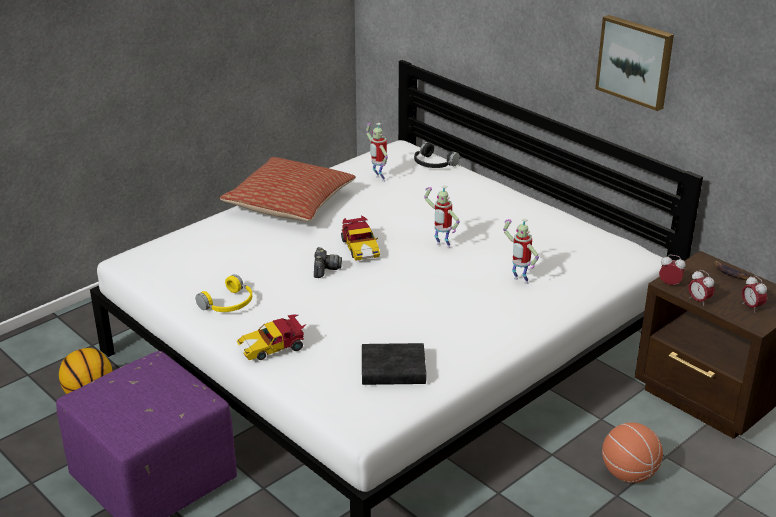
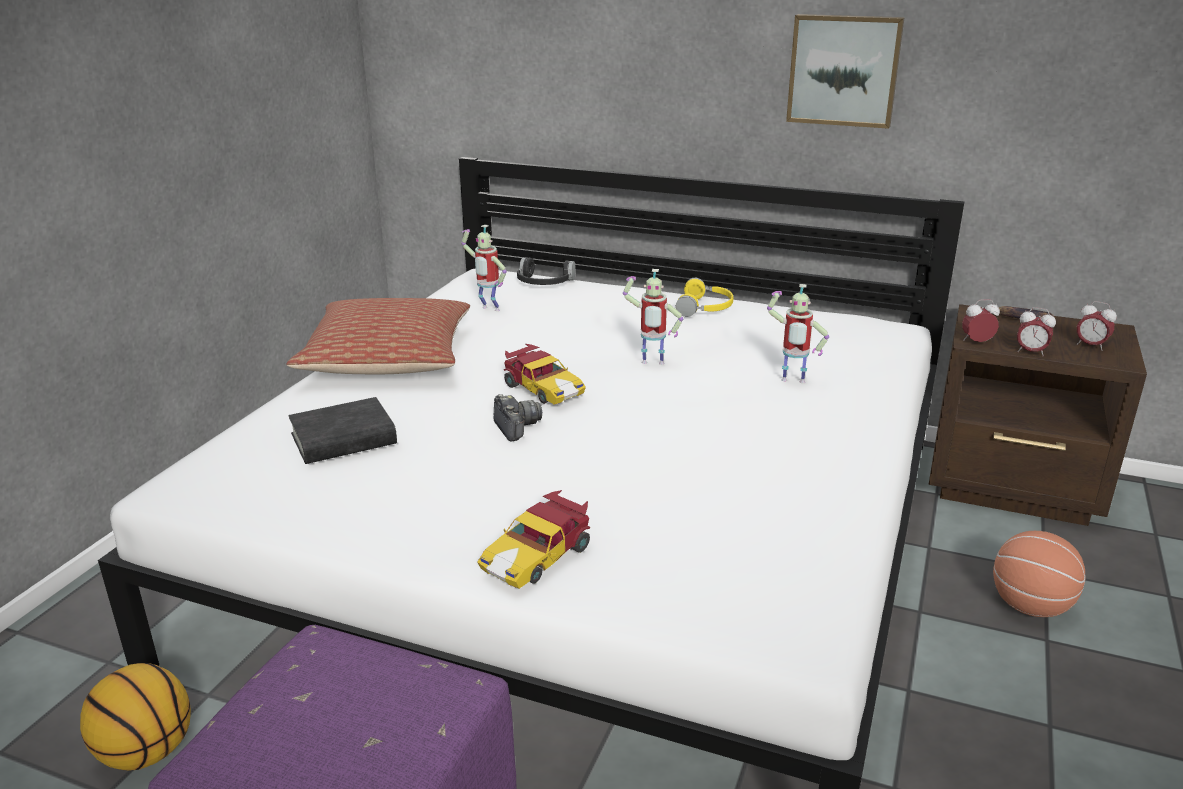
camera: 25 degrees left, 5 degrees down
yellow headphones [196,274,252,312] -> yellow headphones moved to [676,278,733,317]
black book [362,343,426,385] -> black book moved to [288,397,397,464]

